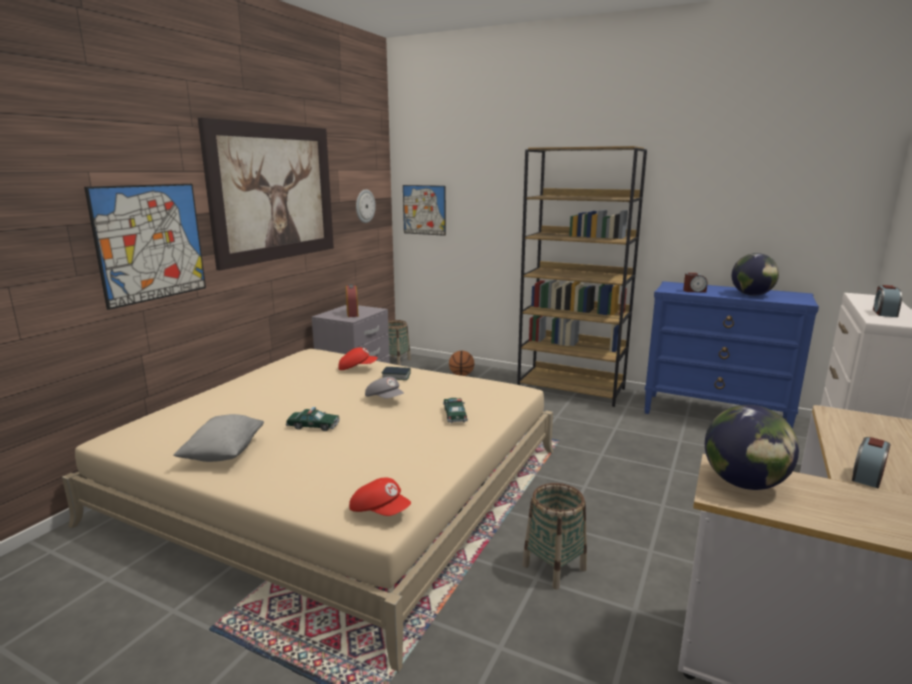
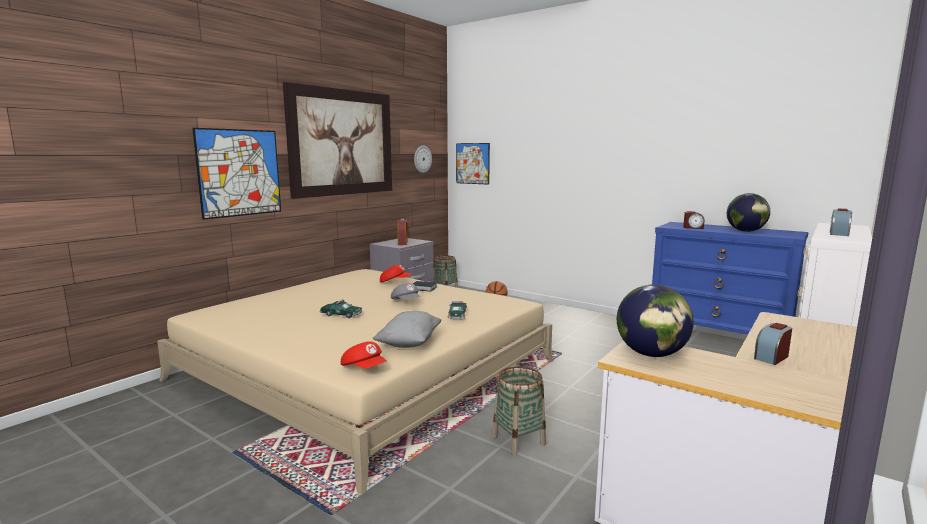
camera: 10 degrees right, 5 degrees down
grey pillow [173,414,264,462] -> grey pillow moved to [372,311,441,348]
brown bookcase [517,146,647,407] -> none

